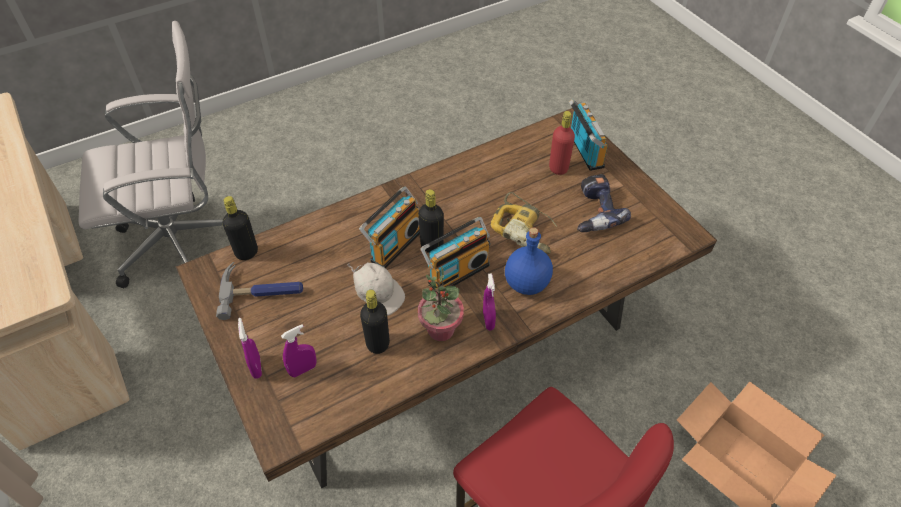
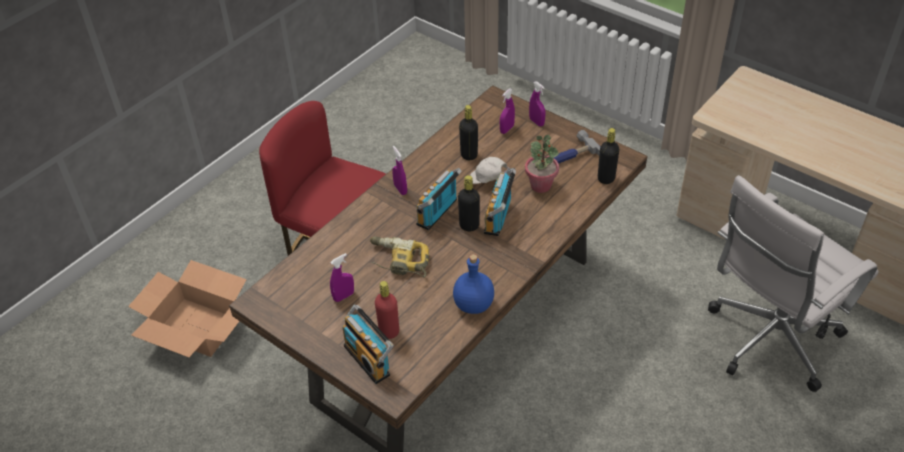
camera: 160 degrees right, 5 degrees down
potted plant [418,266,464,341] -> potted plant moved to [525,135,559,193]
blue bottle [505,227,553,295] -> blue bottle moved to [453,254,494,314]
power drill [577,174,631,232] -> purple spray bottle [330,253,354,302]

